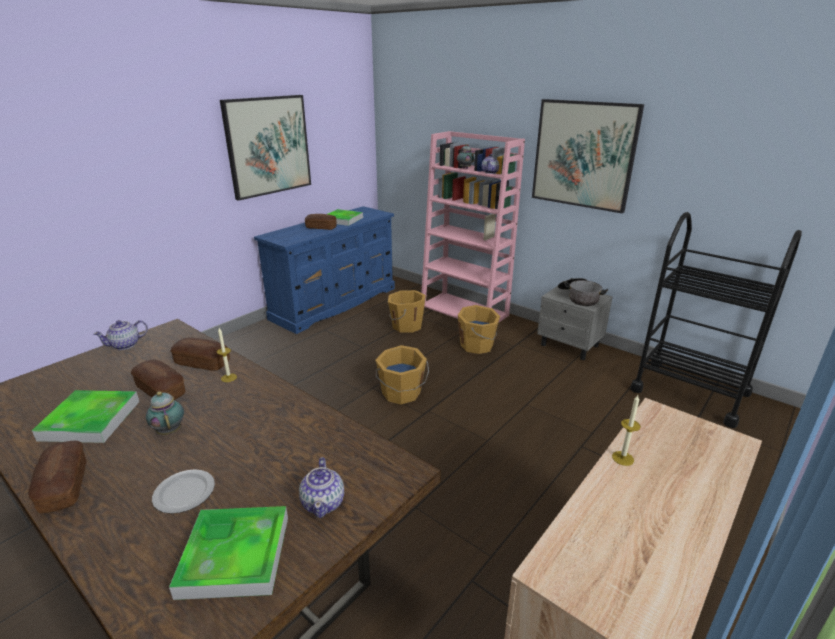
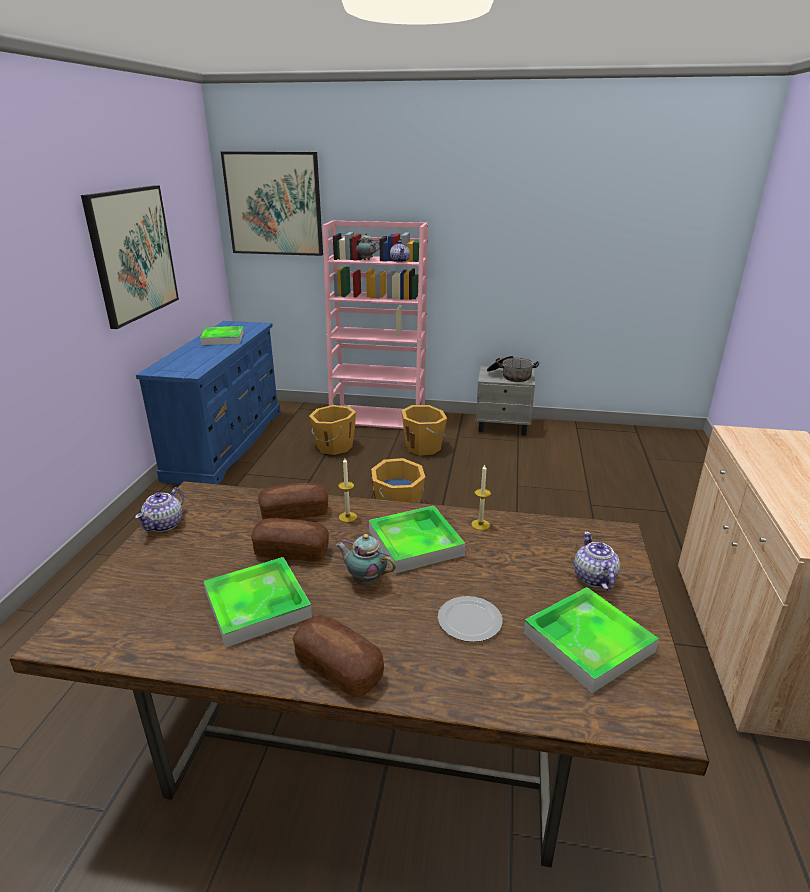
camera: 30 degrees left, 0 degrees up
teapot [299,457,344,518] -> teapot turned 150 degrees counterclockwise [574,532,620,591]
bread [305,214,337,230] -> none
picture [532,99,644,213] -> picture moved to [221,152,323,256]
candle [612,395,641,466] -> candle moved to [472,465,491,530]
black cart [630,212,802,428] -> none
none -> tray [369,506,466,574]

